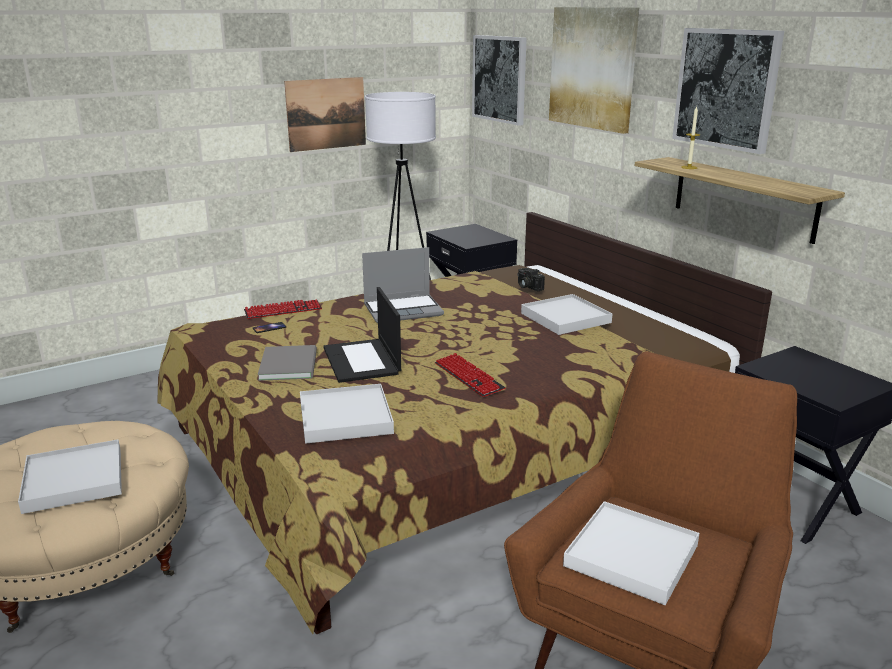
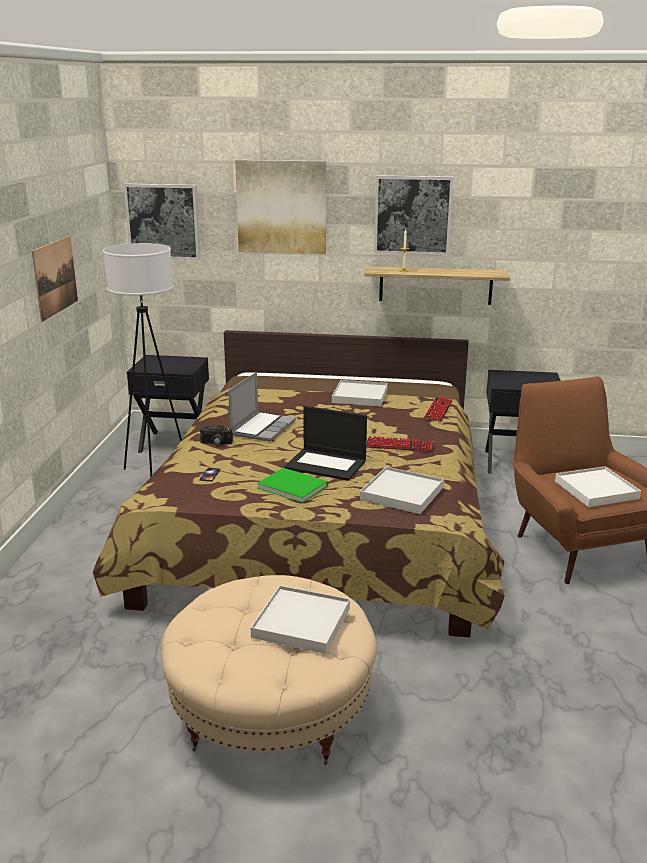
camera: 50 degrees left, 0 degrees up
keyboard [244,300,322,319] -> keyboard moved to [424,397,452,422]
grey book [258,345,317,381] -> green book [257,468,328,503]
camera [517,268,545,291] -> camera moved to [200,425,233,446]

